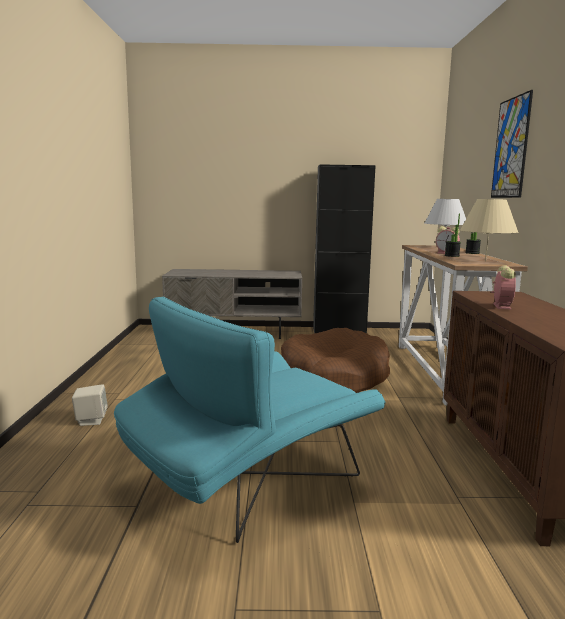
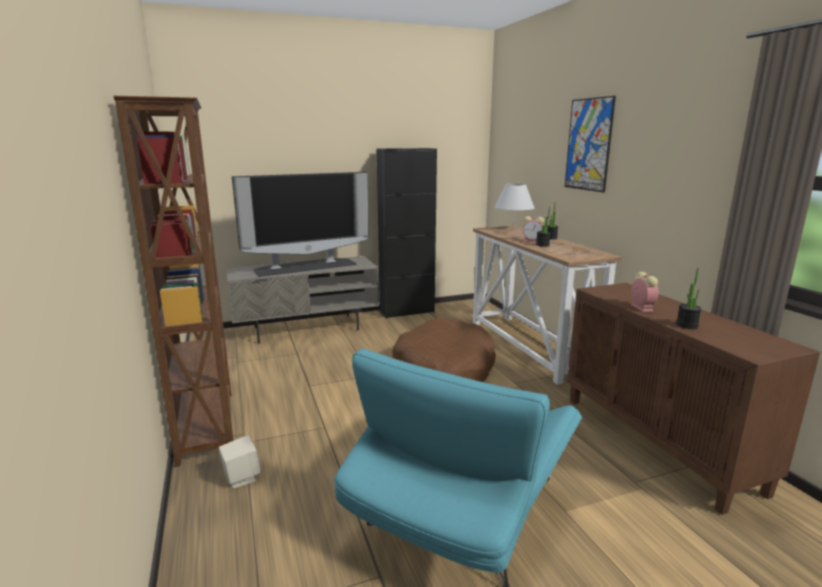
camera: 20 degrees left, 5 degrees up
beige table lamp [460,199,518,261] -> none
none -> brown bookcase [113,96,234,467]
none -> television [232,172,369,277]
none -> potted plant [676,268,702,329]

